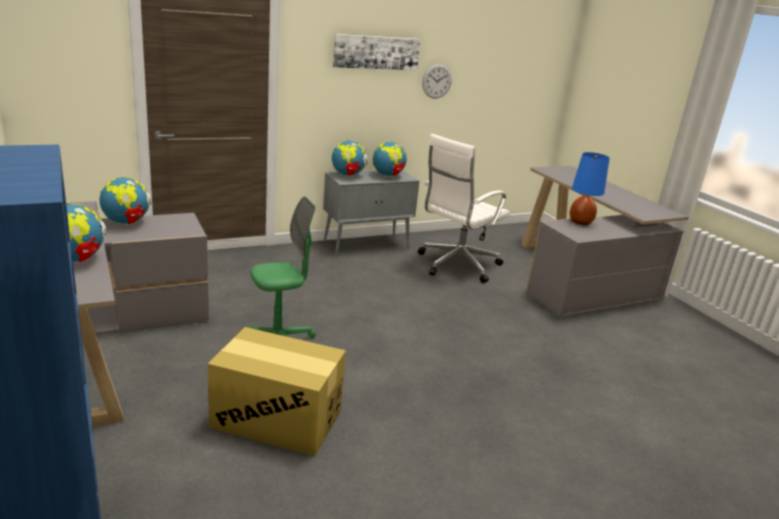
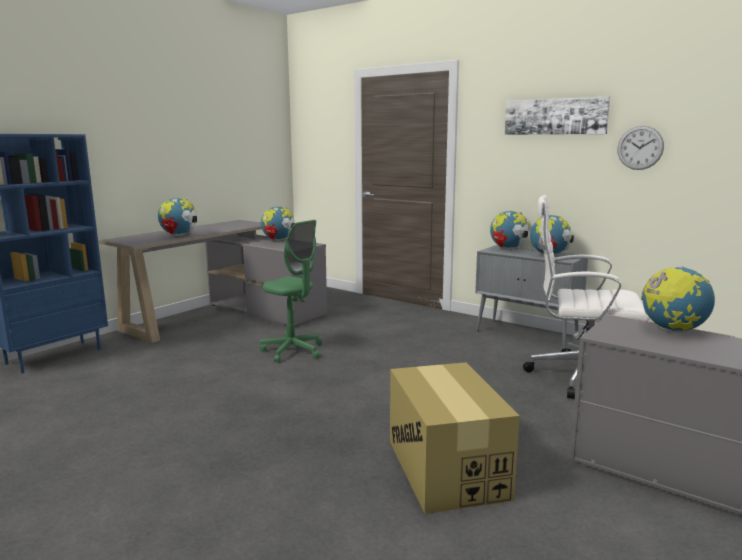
camera: 65 degrees right, 10 degrees down
cardboard box [208,327,346,456] -> cardboard box moved to [390,362,520,514]
blue table lamp [569,152,610,225] -> globe [641,266,715,333]

